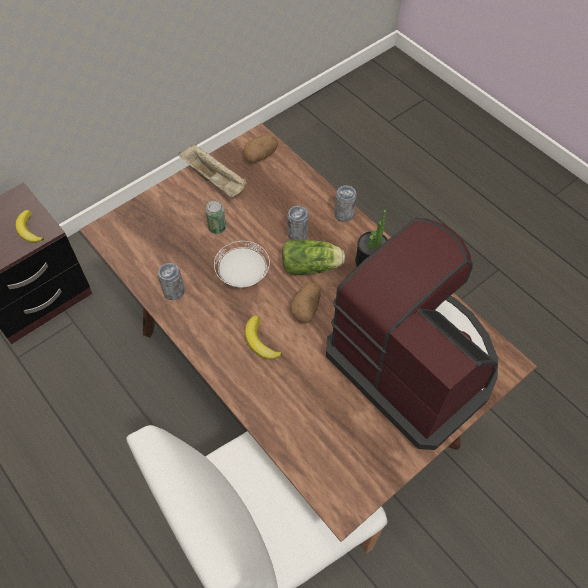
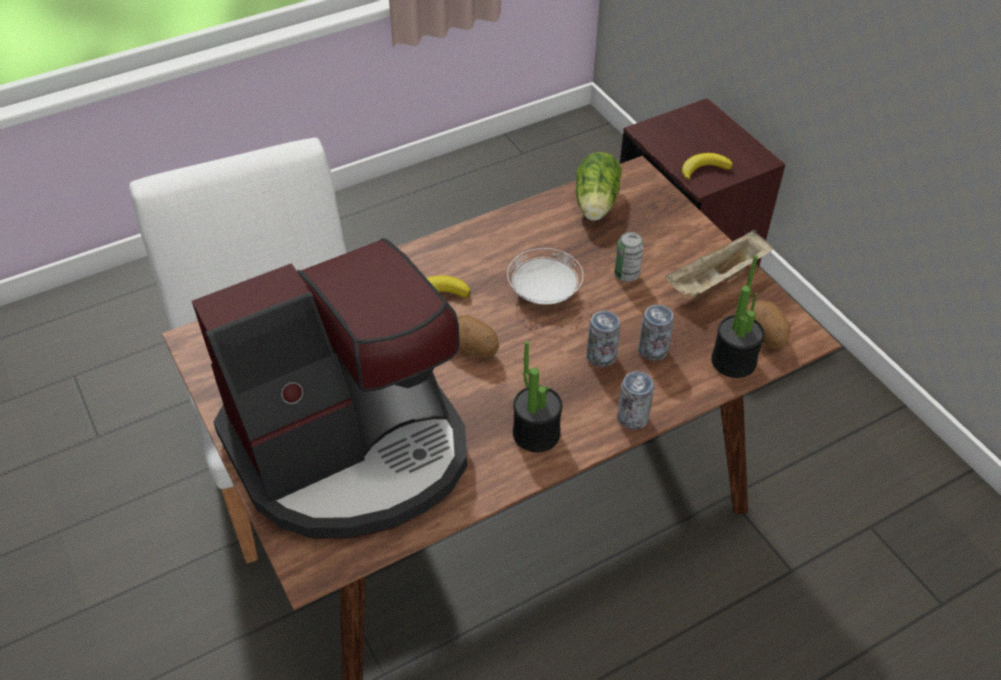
camera: 100 degrees right, 10 degrees down
can [158,263,185,300] -> can moved to [638,305,674,361]
lettuce [282,240,345,275] -> lettuce moved to [576,152,622,221]
none -> potted plant [711,255,765,378]

